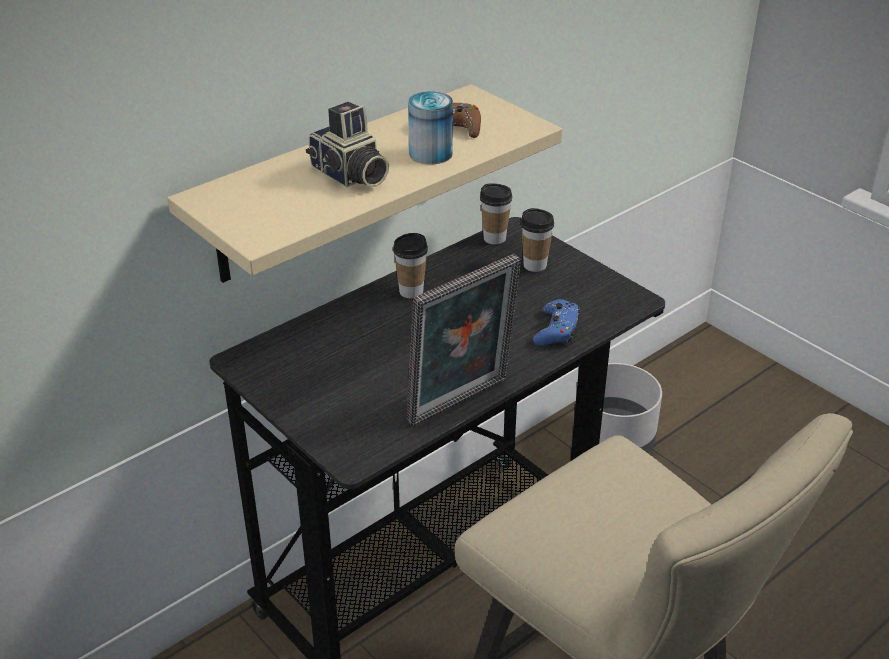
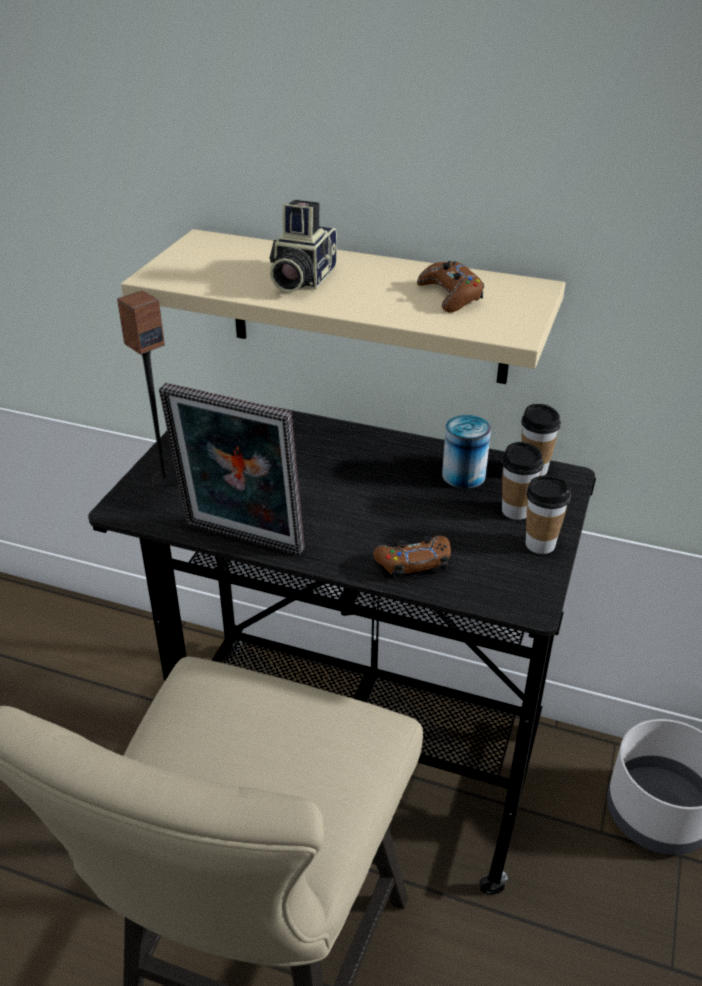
camera: 60 degrees right, 0 degrees up
cup [393,233,428,298] -> cup moved to [526,475,571,554]
can [408,91,453,164] -> can moved to [442,415,491,489]
blue game controller [533,299,580,346] -> brown game controller [373,536,451,579]
none -> speaker [117,290,177,486]

